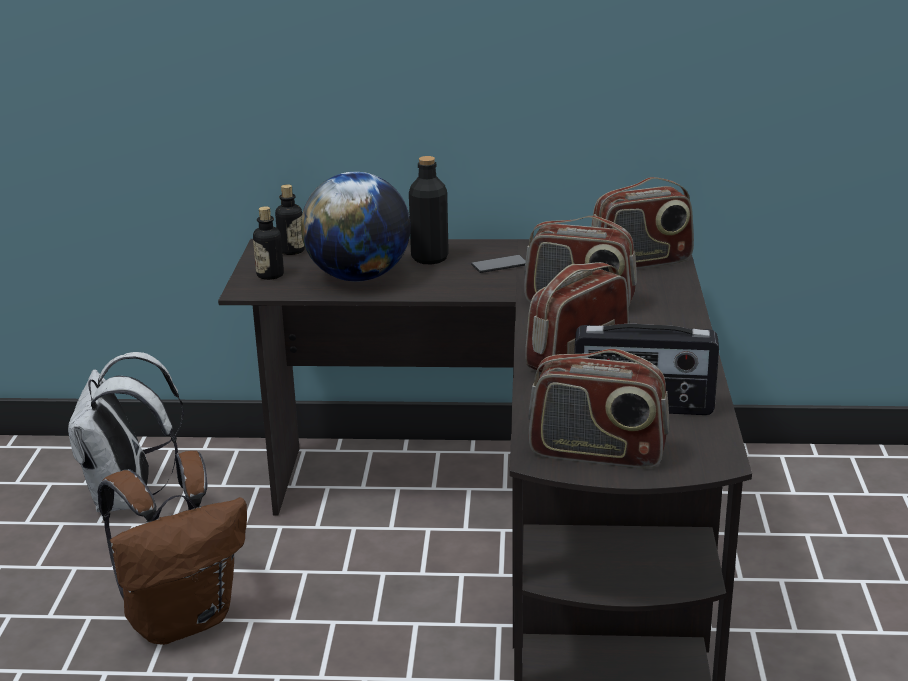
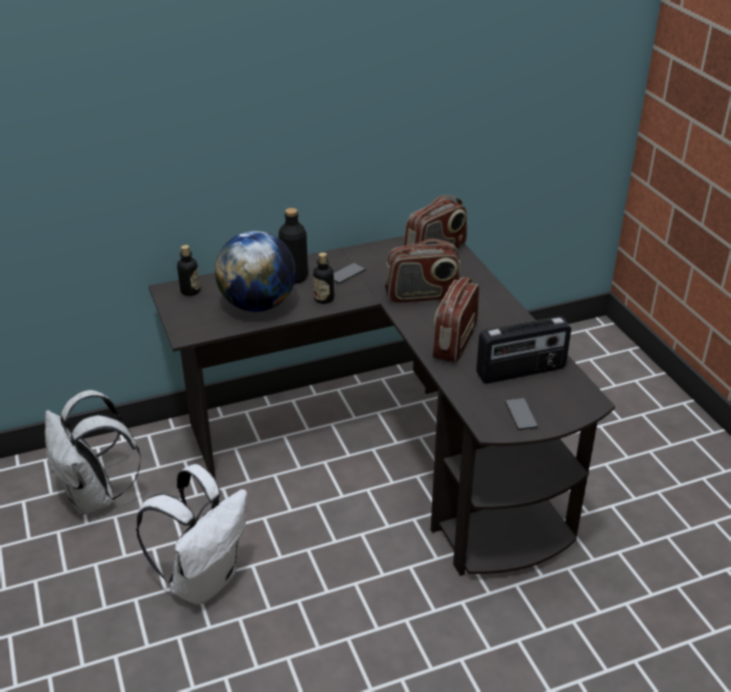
camera: 25 degrees left, 10 degrees up
brown backpack [97,451,247,645] -> white backpack [136,464,248,605]
bottle [253,206,284,280] -> bottle moved to [313,252,334,304]
radio [528,349,670,468] -> phone [505,398,538,430]

